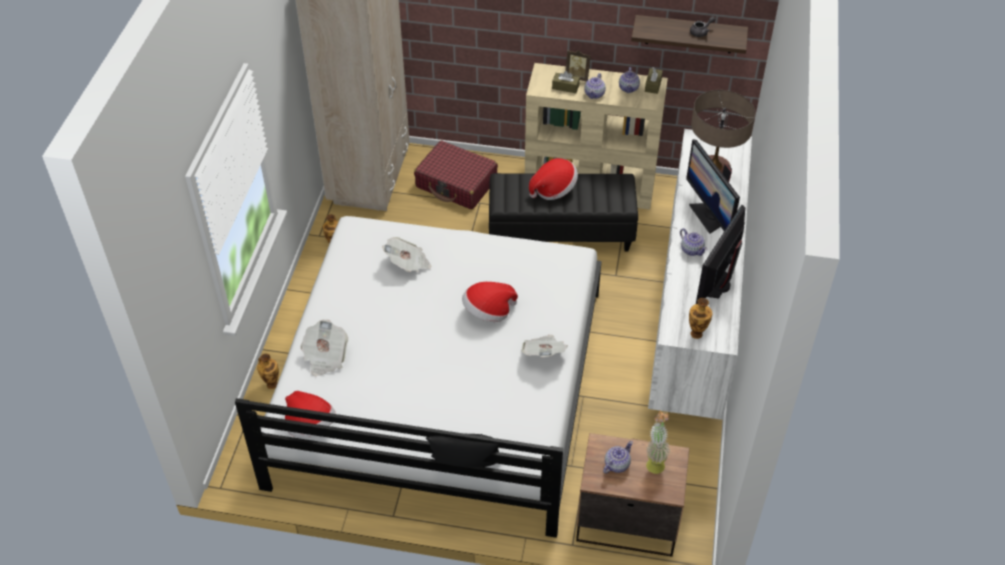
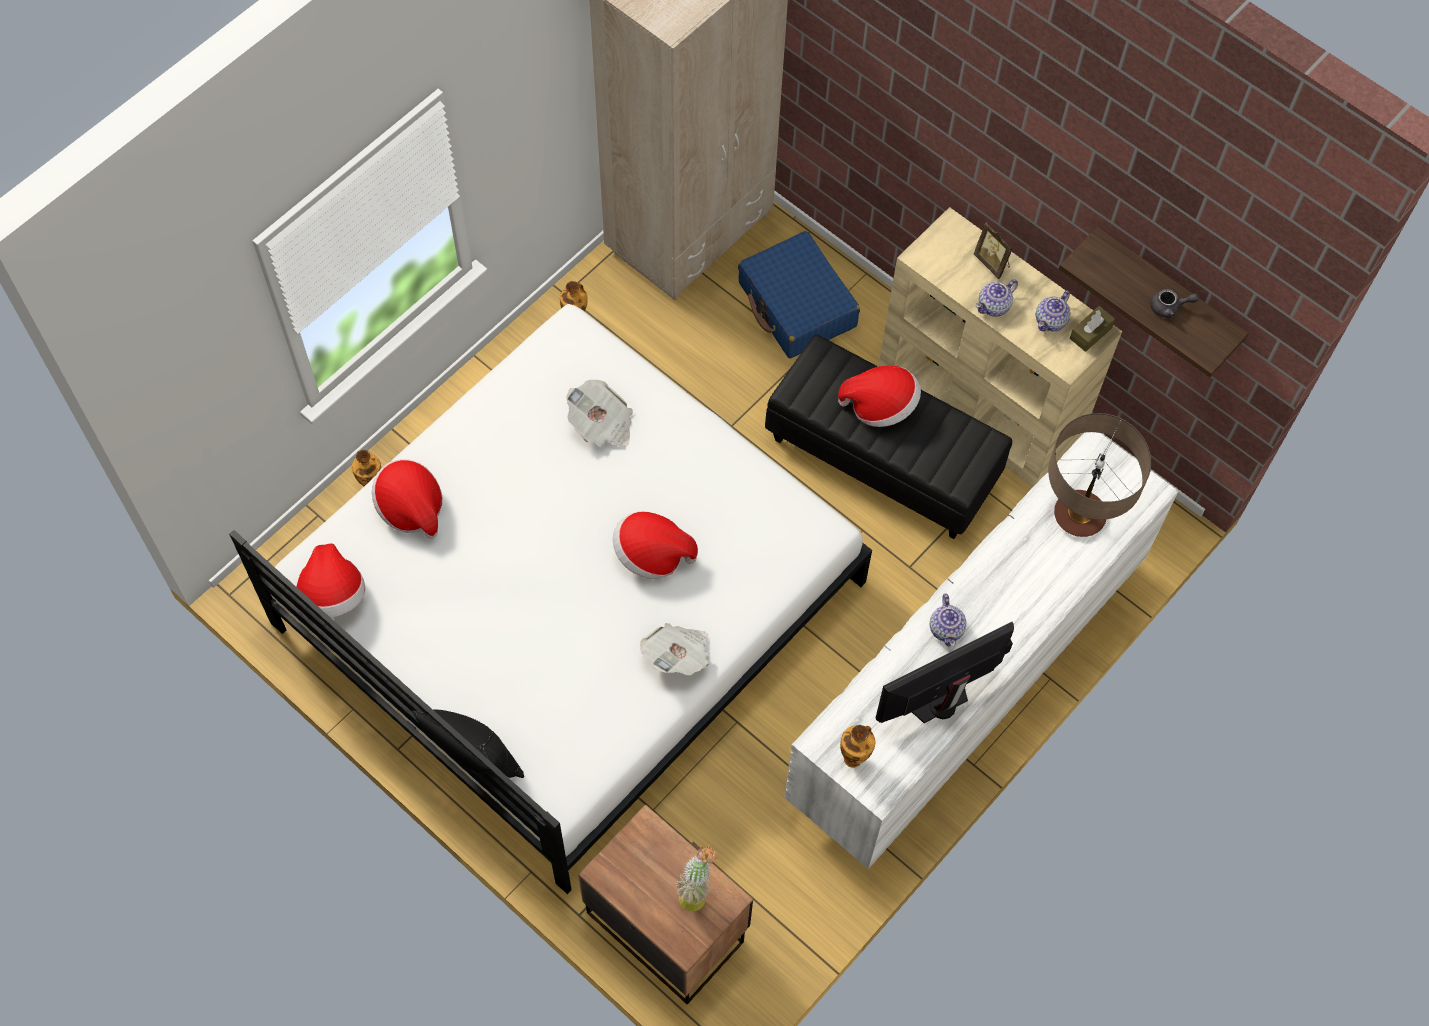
camera: 30 degrees right, 15 degrees up
newspaper [301,319,349,376] -> hat [372,459,443,539]
red suitcase [414,141,498,210] -> blue suitcase [738,231,860,358]
brown tissue box [552,71,580,93] -> none
teapot [603,441,633,474] -> none
monitor [686,139,740,234] -> none

